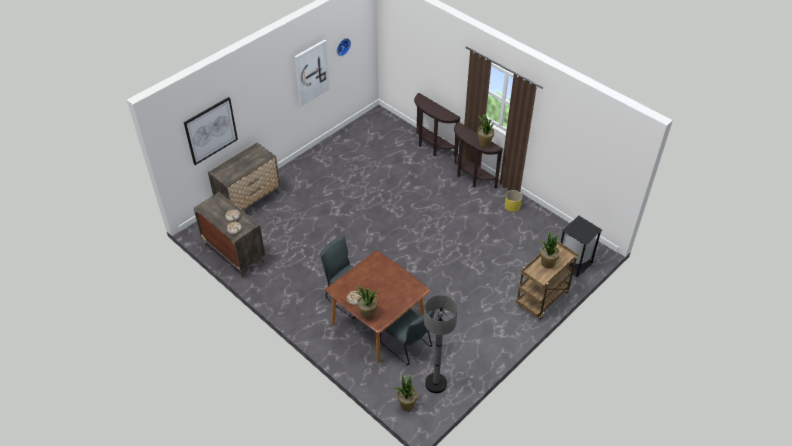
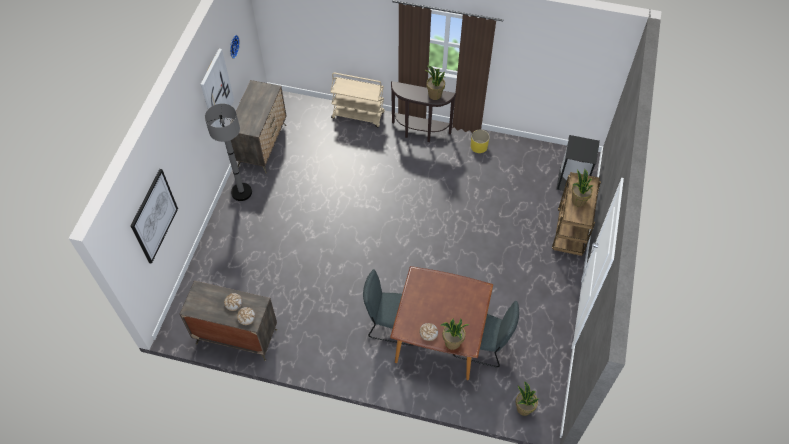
camera: 30 degrees left, 10 degrees up
dresser [208,143,280,211] -> dresser moved to [230,80,287,173]
brown console table [414,93,461,157] -> beige cart [331,72,385,127]
grey floor lamp [424,295,458,393] -> grey floor lamp moved to [205,104,252,201]

